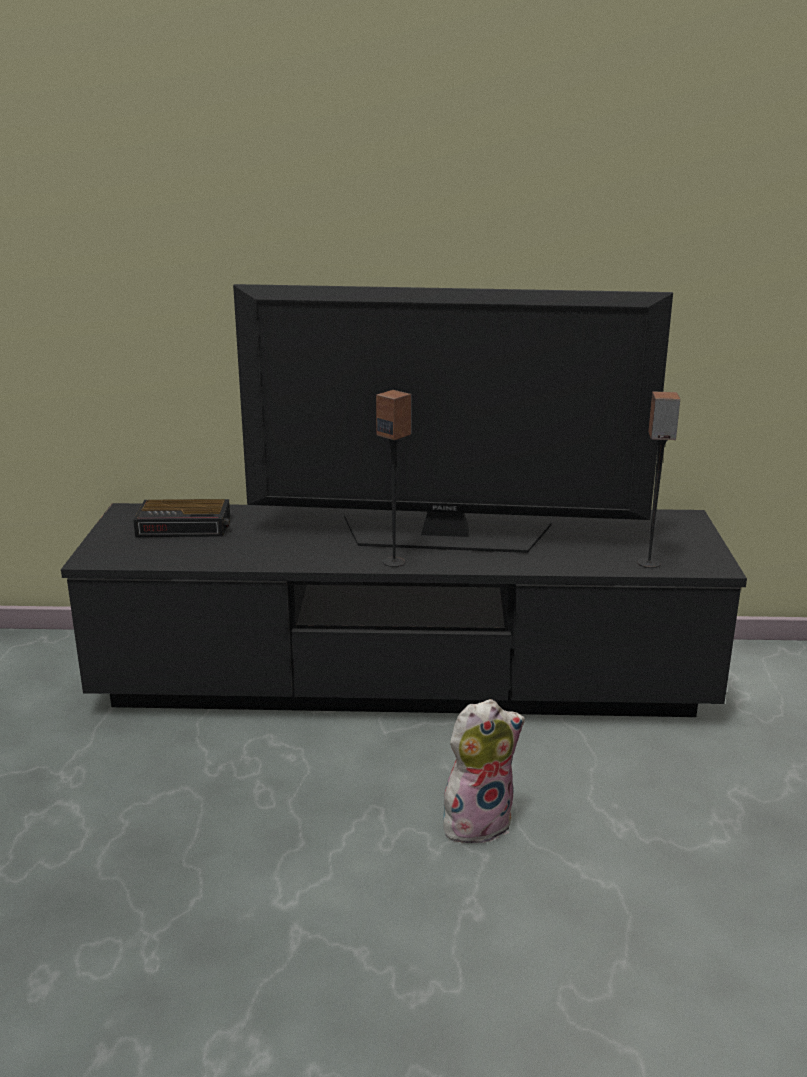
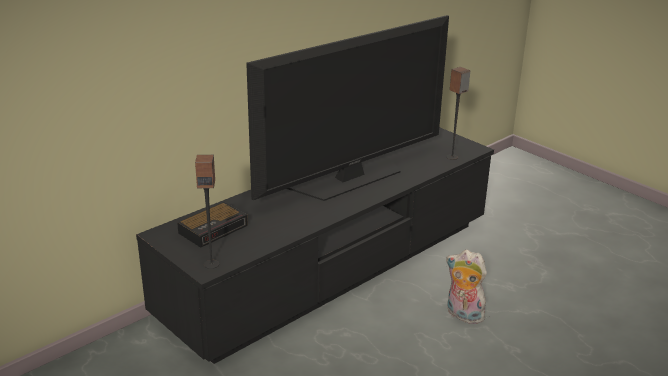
camera: 45 degrees left, 5 degrees up
speaker [376,390,412,567] -> speaker moved to [195,155,219,269]
plush toy [443,699,525,843] -> plush toy turned 75 degrees counterclockwise [446,250,487,324]

